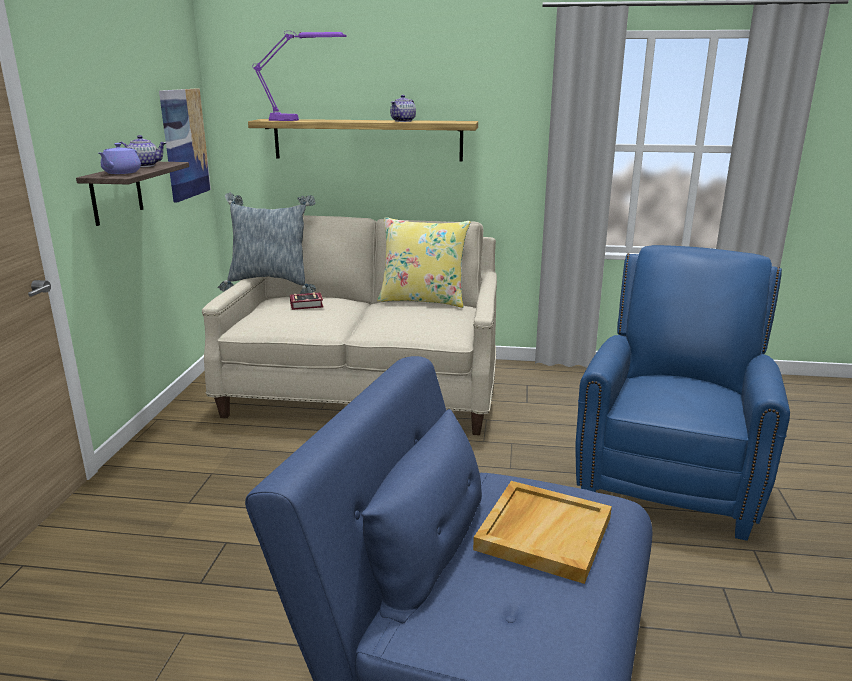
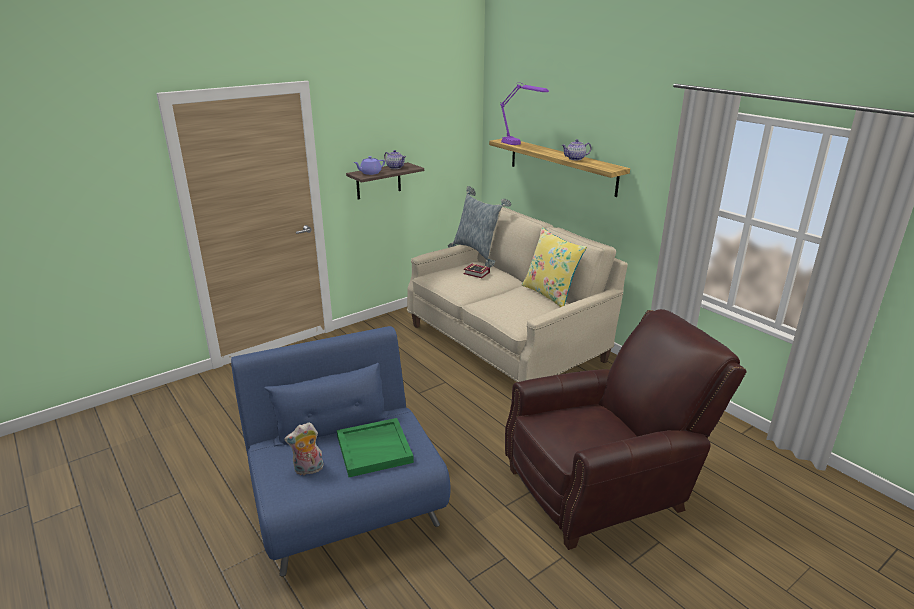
camera: 45 degrees right, 5 degrees up
picture [159,89,211,202] -> none
beige tray [473,481,612,584] -> green tray [337,418,414,477]
blue armchair [575,245,790,541] -> brown armchair [505,309,747,550]
none -> plush toy [284,422,324,475]

